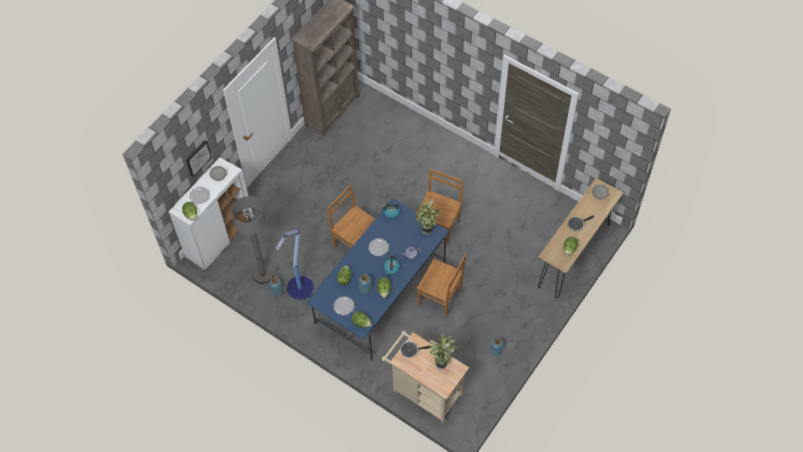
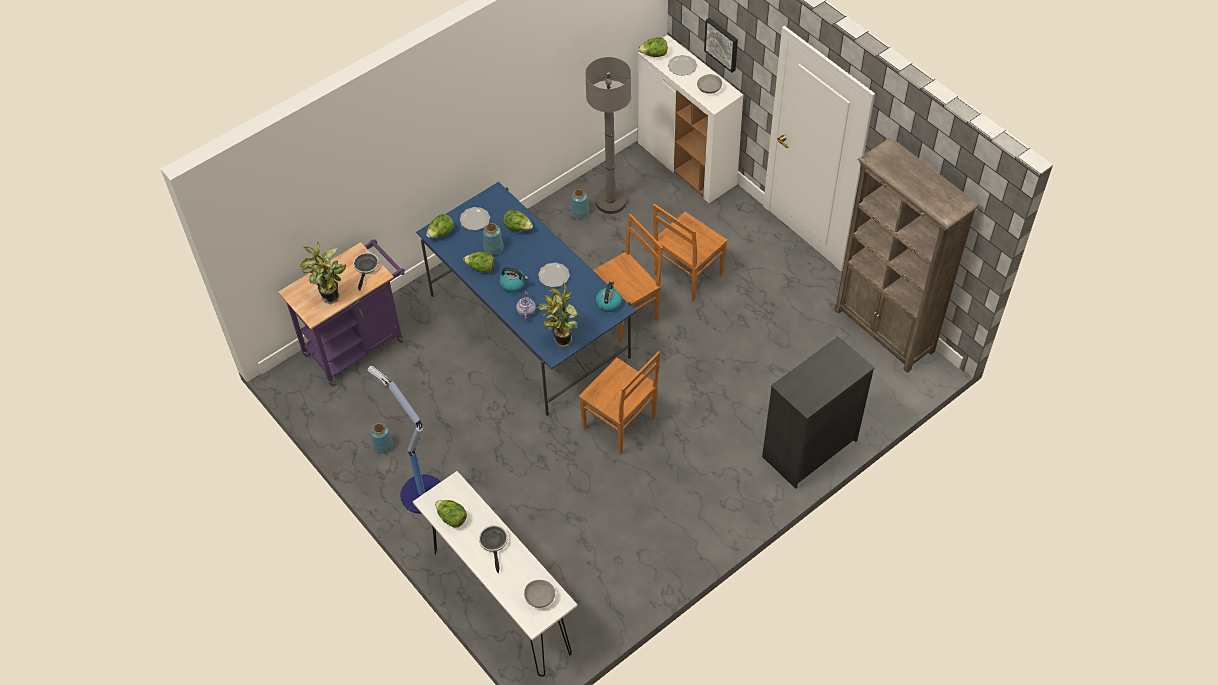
camera: 105 degrees right, 5 degrees down
floor lamp [276,230,314,300] -> floor lamp moved to [367,366,441,514]
beige cart [382,331,469,423] -> purple cart [278,239,405,387]
brown chair [417,254,466,318] -> brown chair moved to [653,204,728,302]
brown console table [538,178,623,298] -> white console table [413,471,578,677]
none -> black dresser [762,336,874,489]

